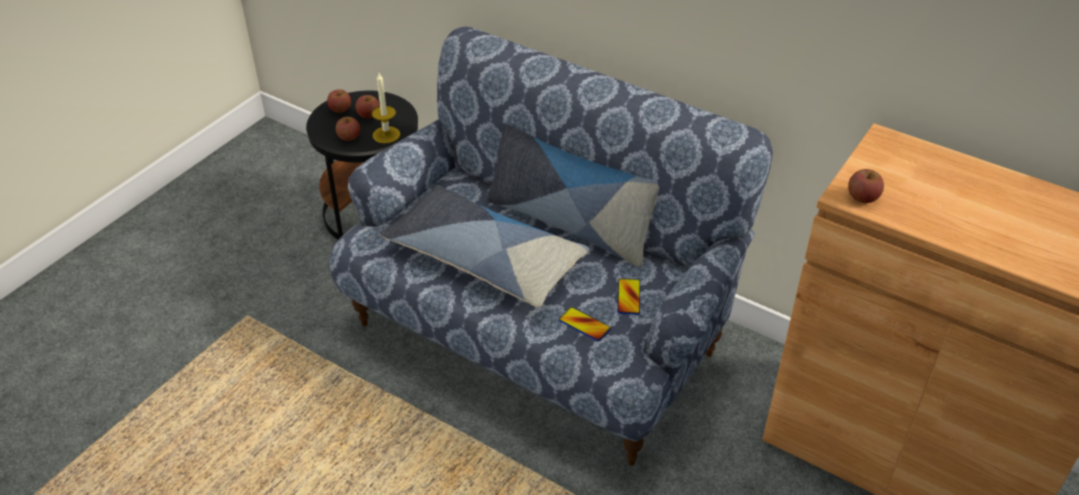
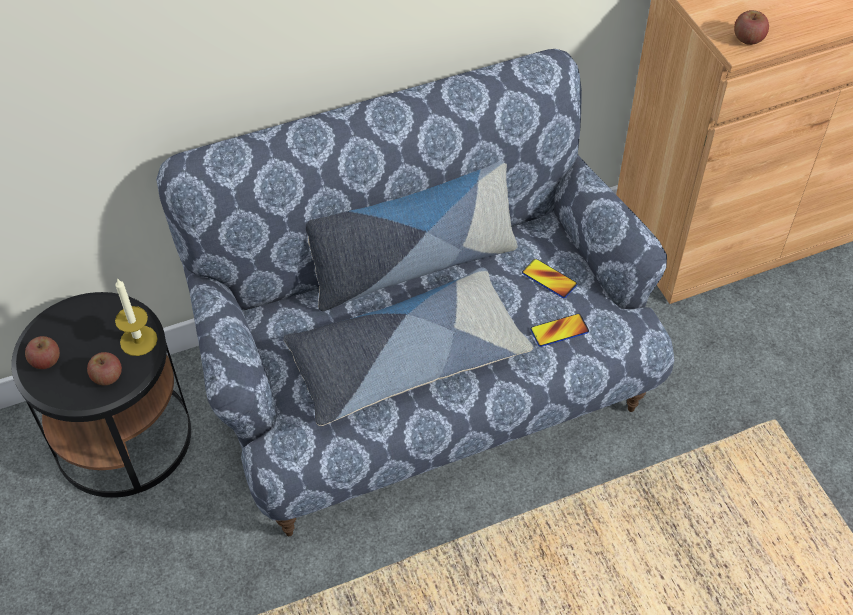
camera: 55 degrees left, 10 degrees up
apple [356,95,380,118] -> none

